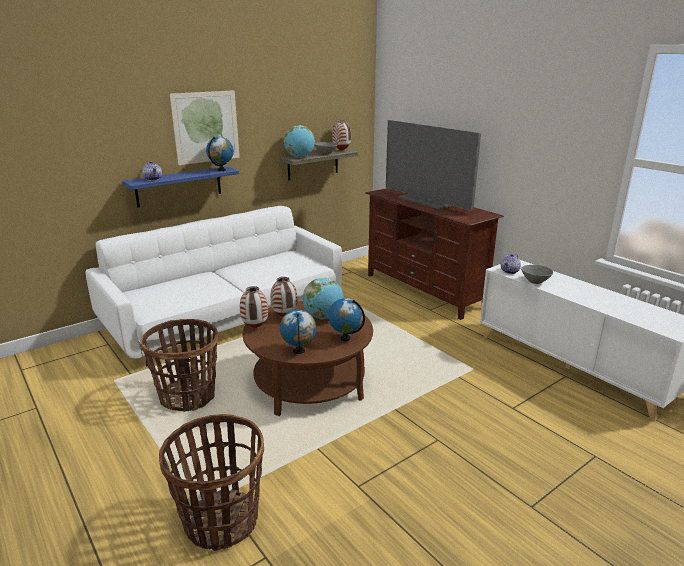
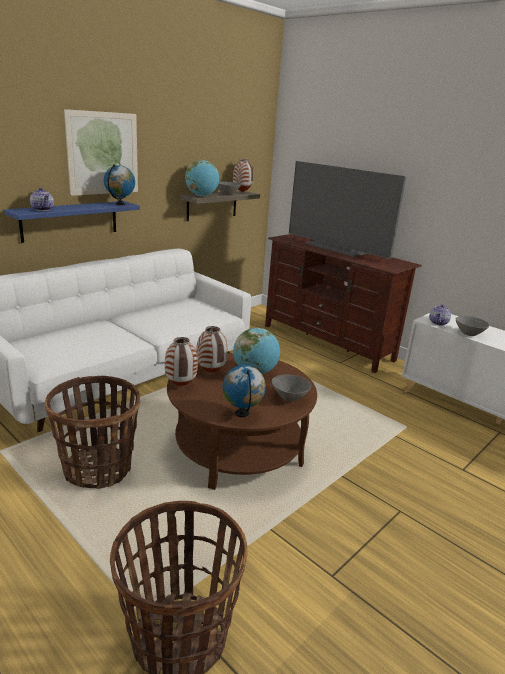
camera: 10 degrees left, 0 degrees up
globe [328,298,365,341] -> grey bowl [272,375,311,401]

